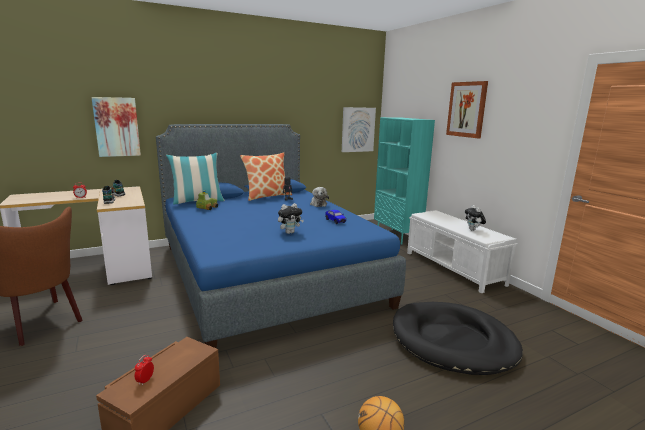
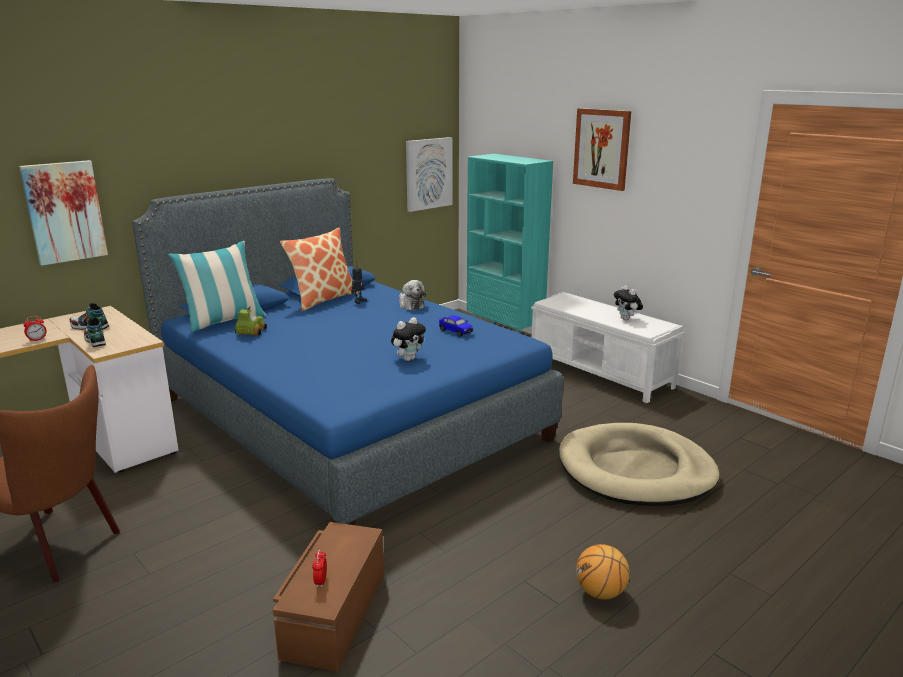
camera: 15 degrees left, 5 degrees up
black dog bed [393,302,523,375] -> beige dog bed [559,423,719,506]

